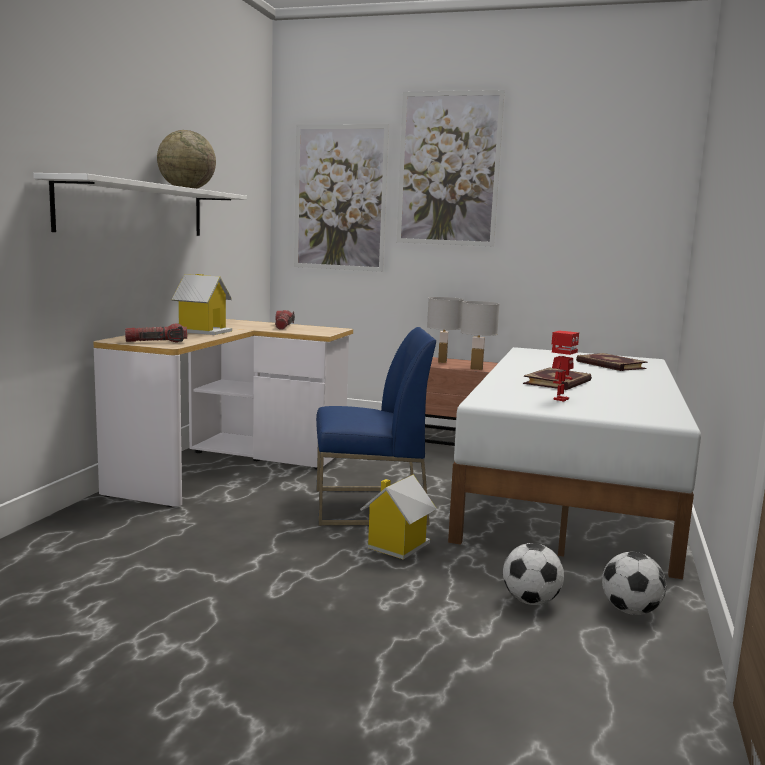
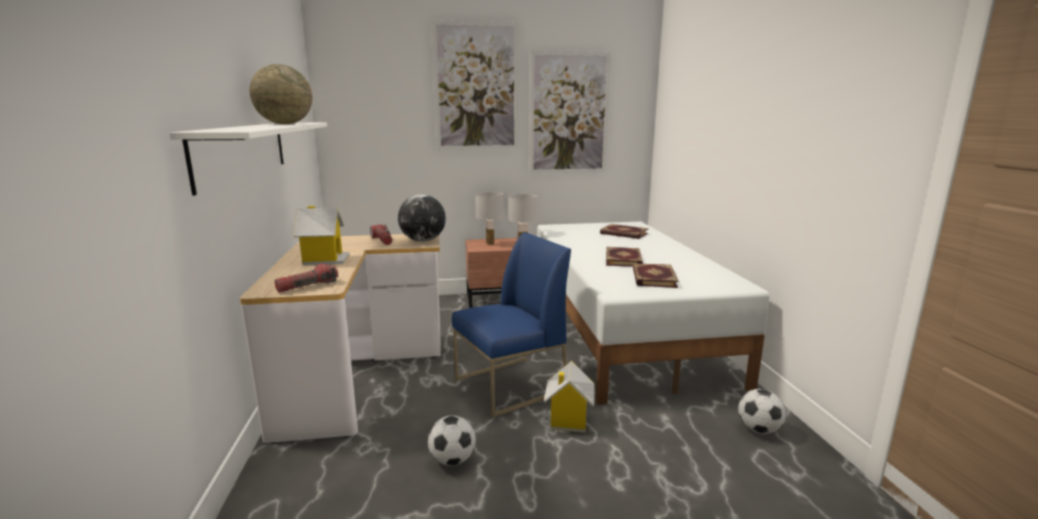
camera: 25 degrees left, 5 degrees up
picture [294,124,389,272] -> picture moved to [530,51,611,173]
football [503,543,564,605] -> football moved to [428,415,476,466]
toy robot [551,331,579,402] -> book [633,263,679,288]
none -> globe [398,194,446,242]

